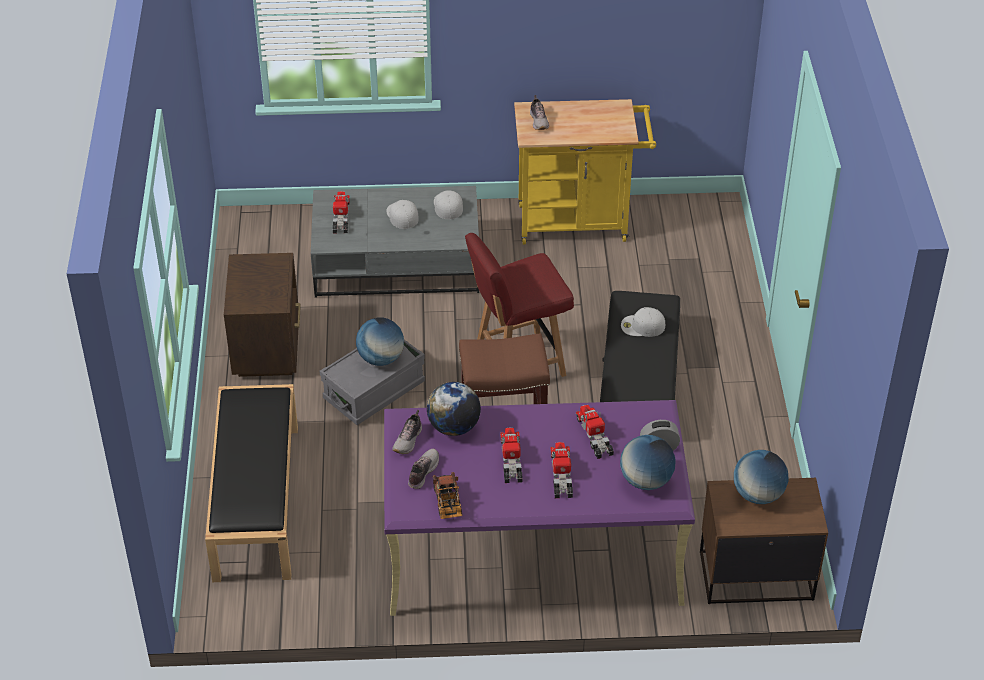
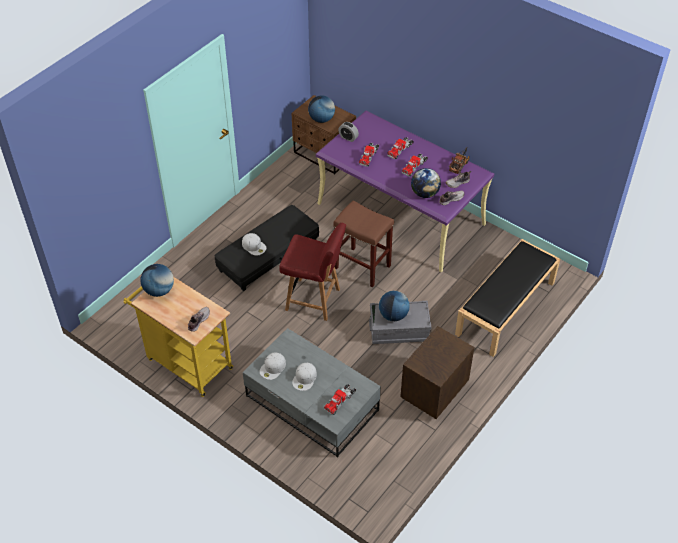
camera: 140 degrees left, 5 degrees up
globe [620,435,675,490] -> globe moved to [141,264,174,297]

